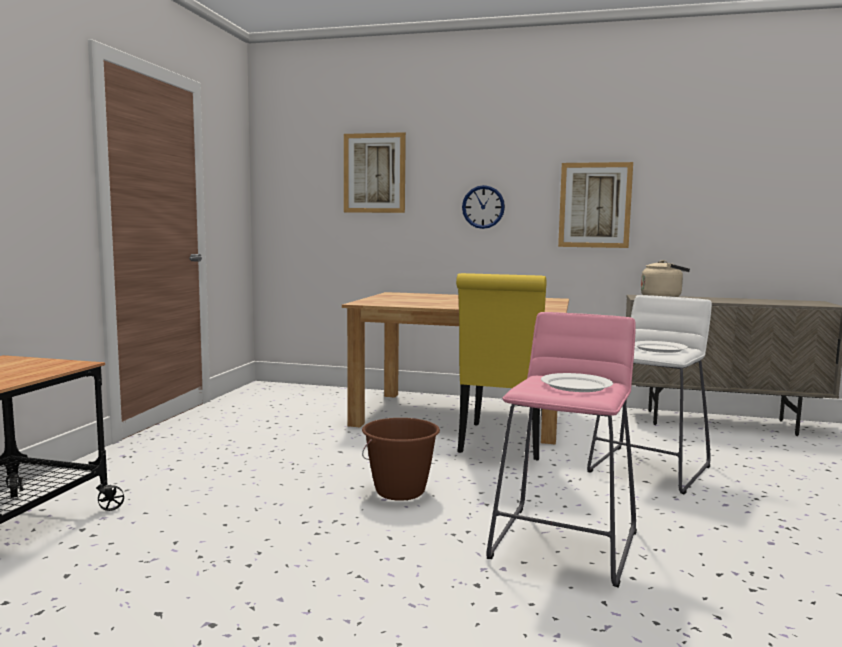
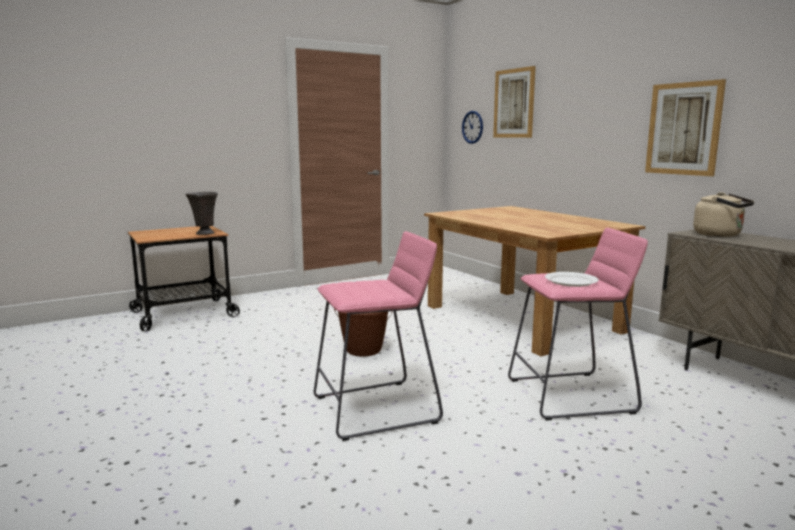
camera: 45 degrees right, 5 degrees up
yellow chair [456,273,546,461] -> none
wall clock [462,185,505,229] -> wall clock moved to [462,111,483,144]
white plate [541,373,613,392] -> none
white stool [587,295,712,494] -> pink stool [508,228,648,420]
none -> grey vase [186,192,218,235]

